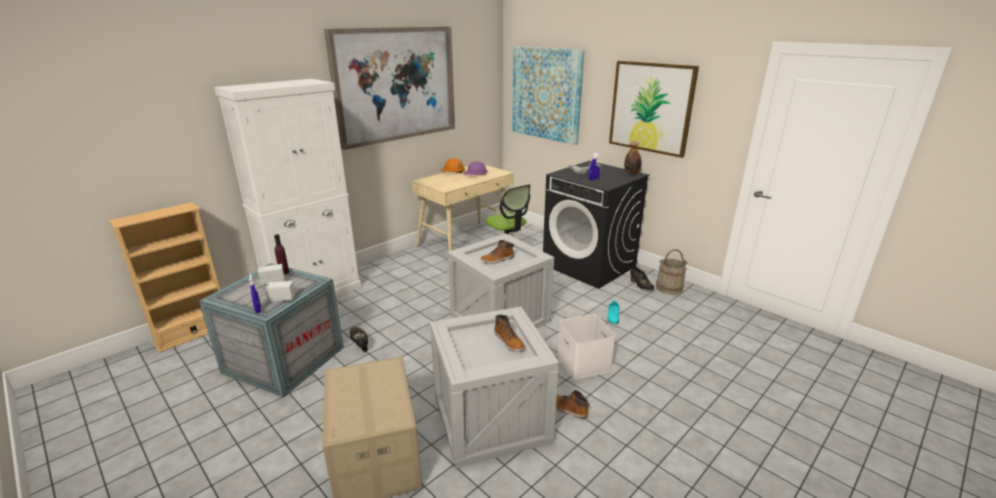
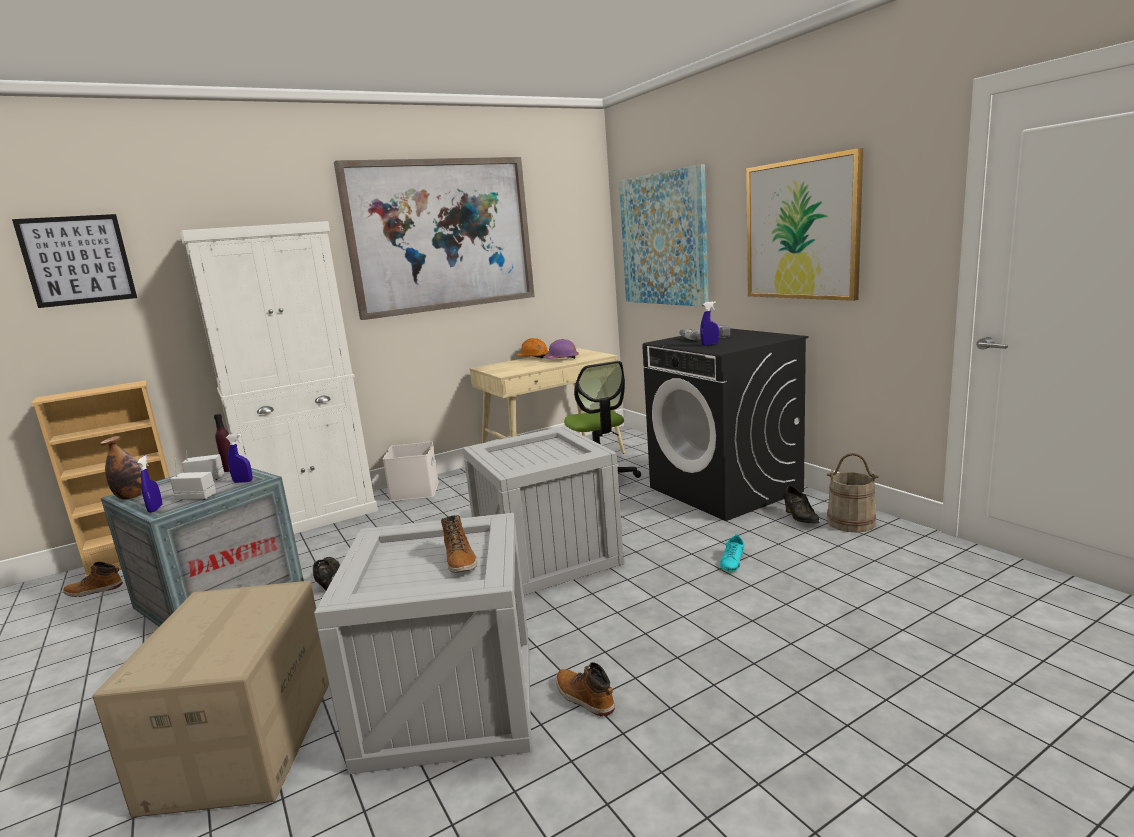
camera: 15 degrees right, 10 degrees down
boot [481,240,514,264] -> boot moved to [63,562,123,597]
white storage box [557,314,616,380] -> white storage box moved to [383,442,439,501]
bottle [624,141,641,175] -> bottle moved to [100,436,142,500]
none -> picture [12,214,137,308]
none -> blue spray bottle [226,434,252,483]

